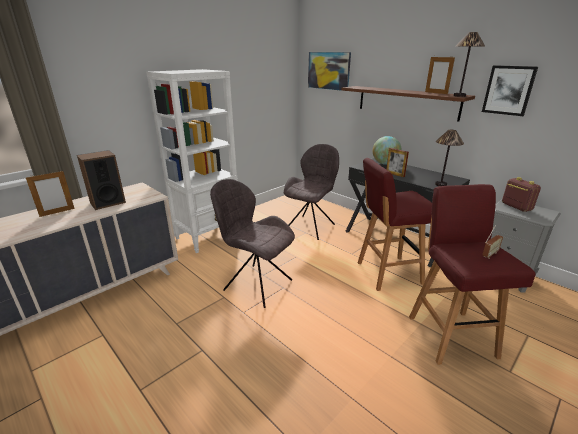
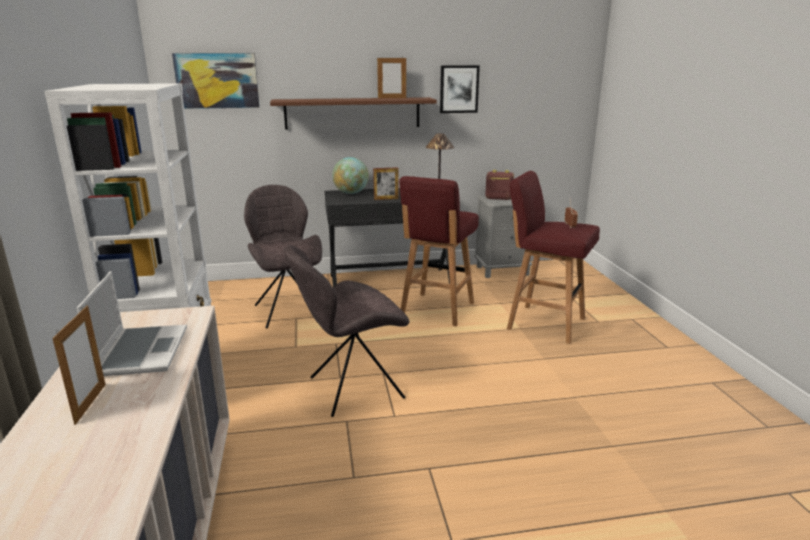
camera: 55 degrees left, 5 degrees down
speaker [77,150,126,210] -> laptop [77,271,187,376]
table lamp [454,32,485,97] -> none

